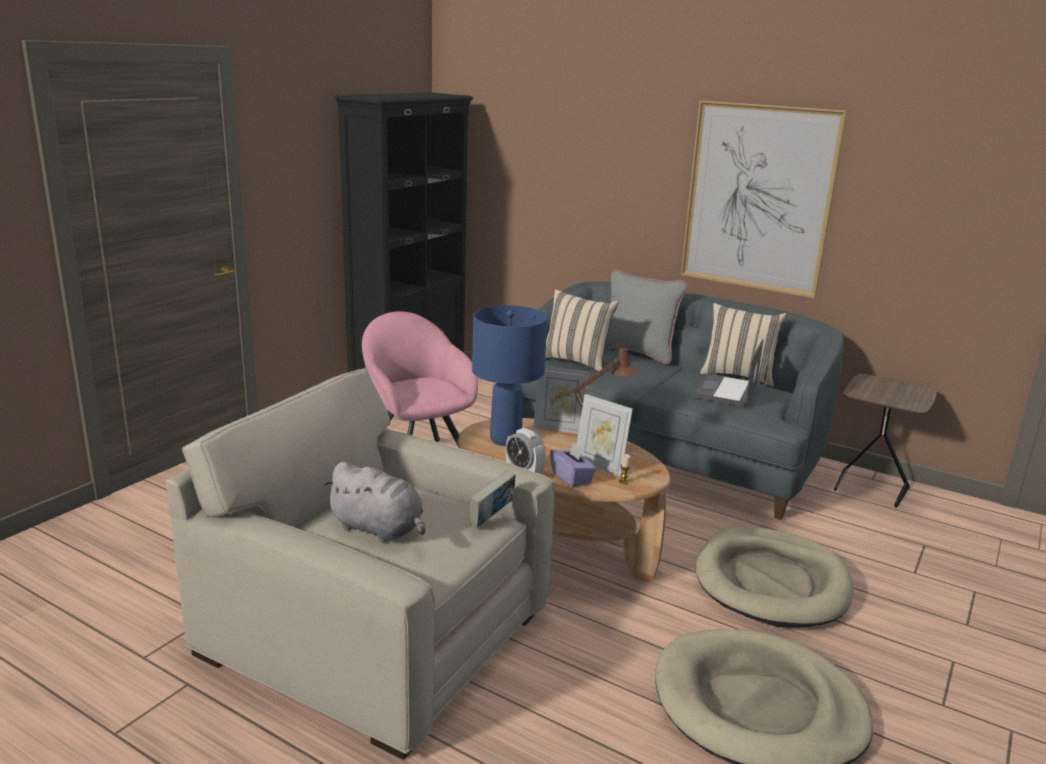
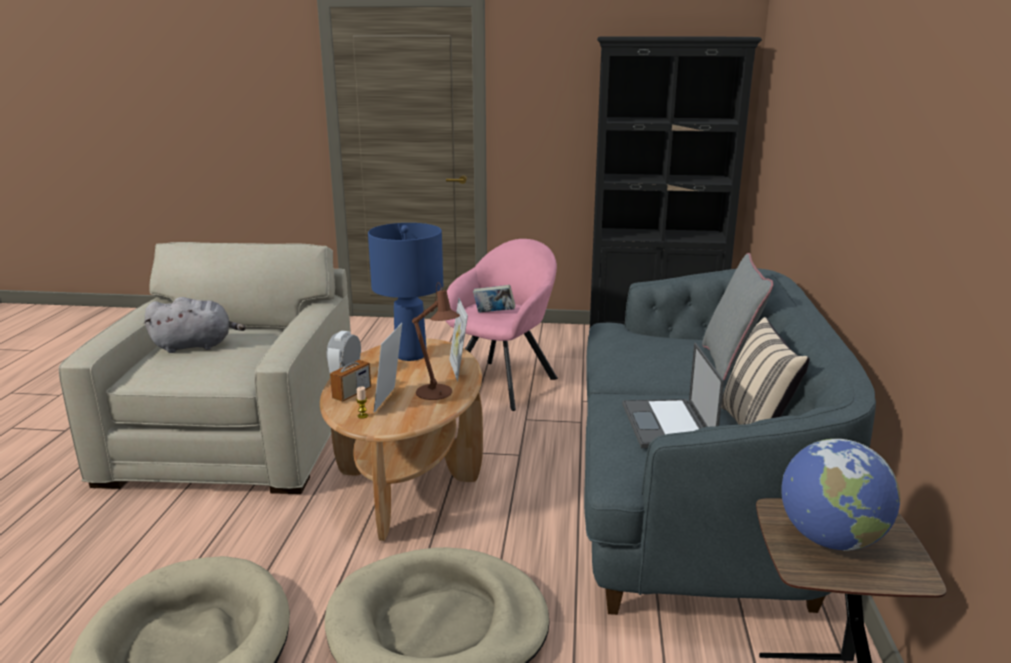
camera: 65 degrees right, 0 degrees up
grey plush toy [323,462,426,542] -> grey plush toy turned 105 degrees counterclockwise [144,297,246,353]
book [469,470,516,528] -> book moved to [473,285,515,313]
beige pillow [545,289,618,372] -> none
purple tissue box [550,442,597,487] -> radio [330,334,371,402]
picture [681,100,847,298] -> none
laptop [693,339,763,407] -> laptop turned 90 degrees counterclockwise [622,343,724,448]
none -> globe [781,439,900,551]

